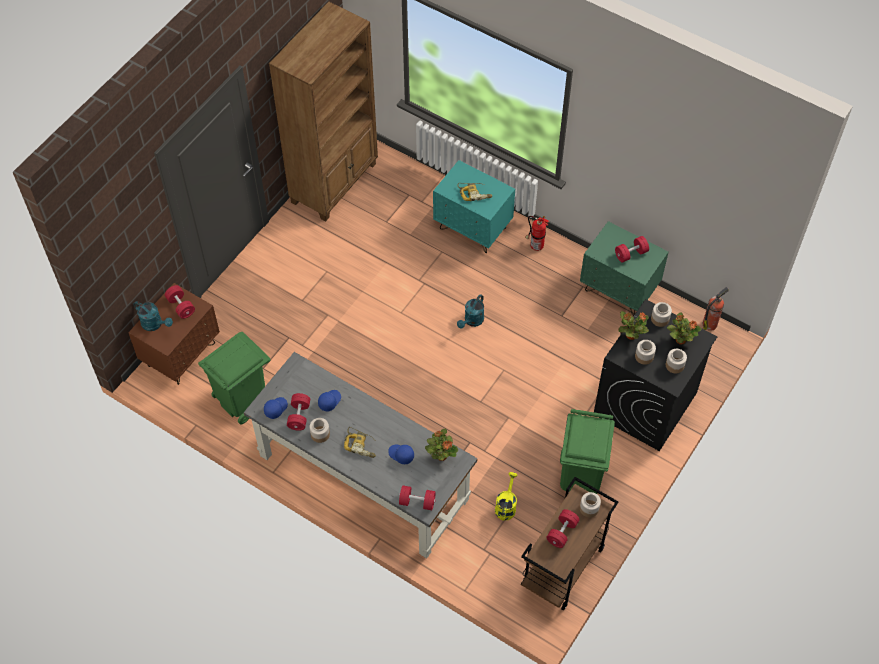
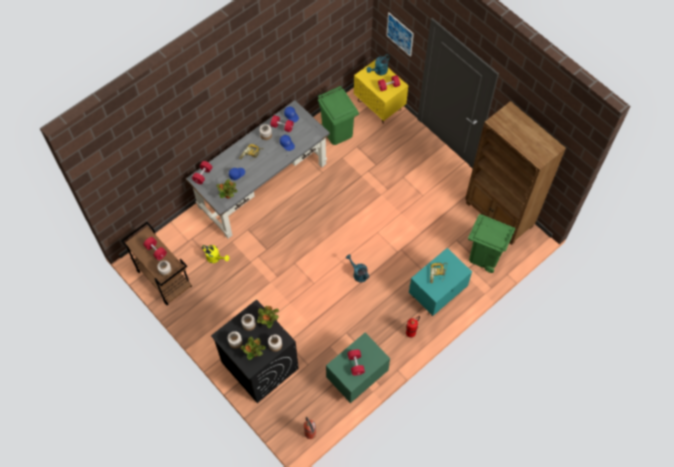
camera: 105 degrees right, 5 degrees up
brown nightstand [128,283,220,385] -> yellow nightstand [354,60,408,123]
green trash can [560,409,615,494] -> green trash can moved to [468,214,515,273]
none -> picture [386,12,414,57]

